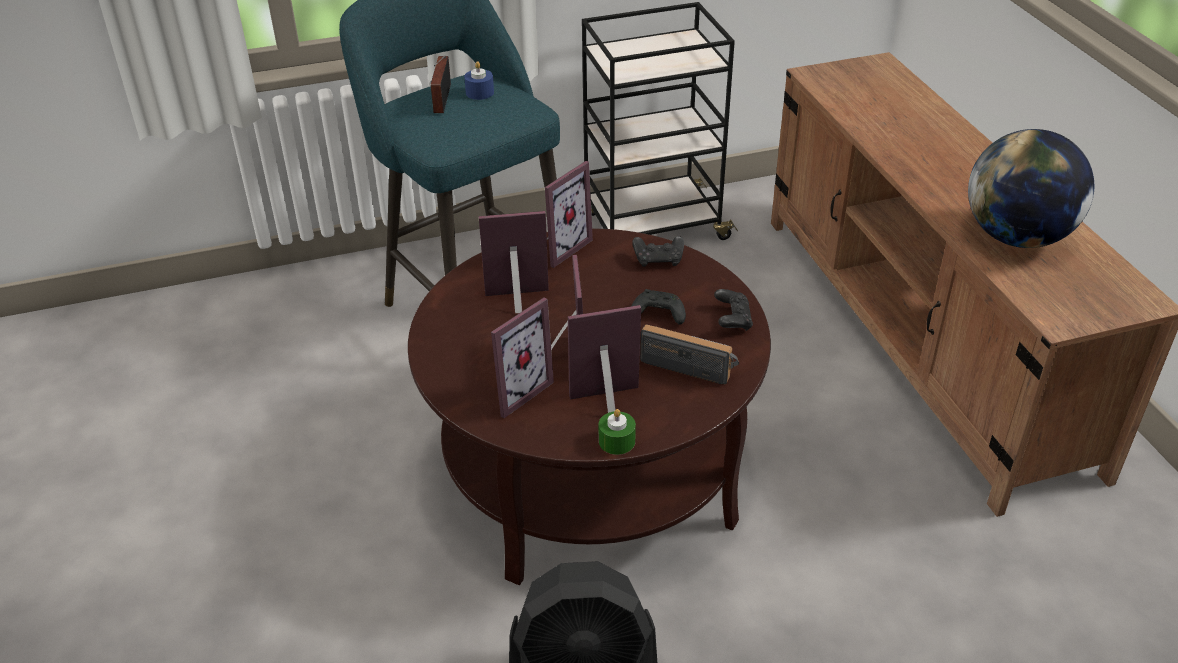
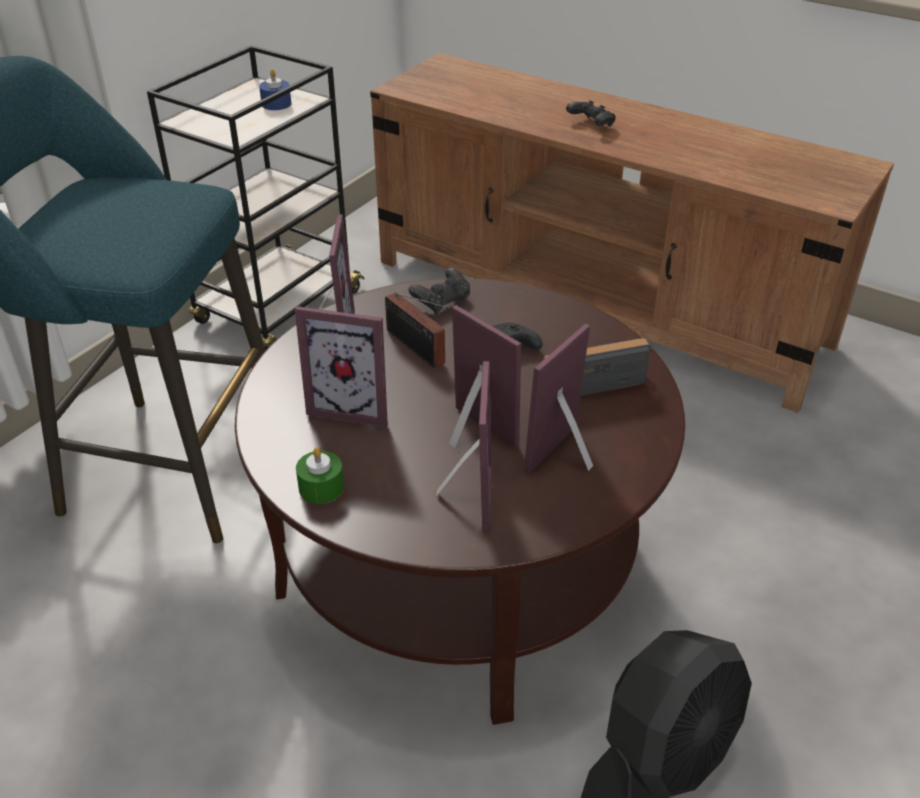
camera: 40 degrees left, 0 degrees up
radio [430,56,451,113] -> radio moved to [385,292,448,368]
blue candle [464,61,494,100] -> blue candle moved to [259,69,291,110]
picture frame [479,211,549,313] -> picture frame turned 120 degrees counterclockwise [295,306,388,427]
green candle [599,409,636,455] -> green candle moved to [296,447,344,504]
black game controller [714,289,753,331] -> black game controller moved to [566,100,616,127]
globe [968,129,1094,248] -> none

